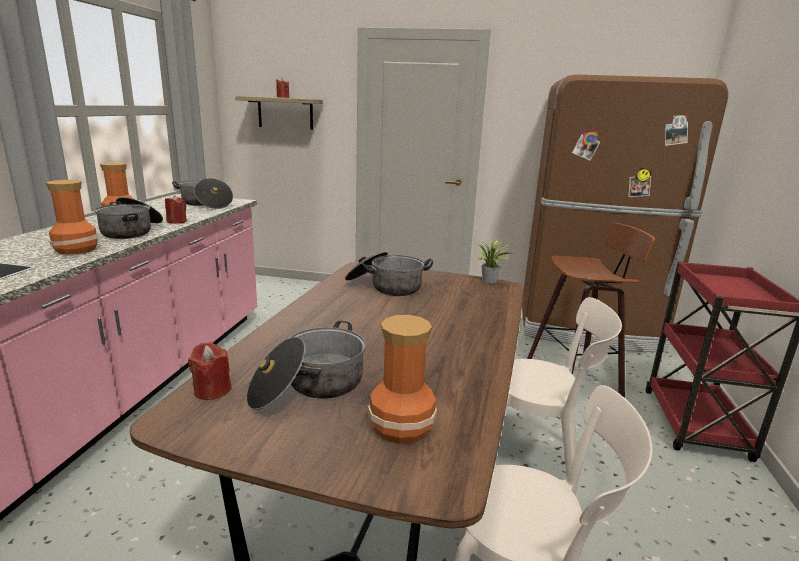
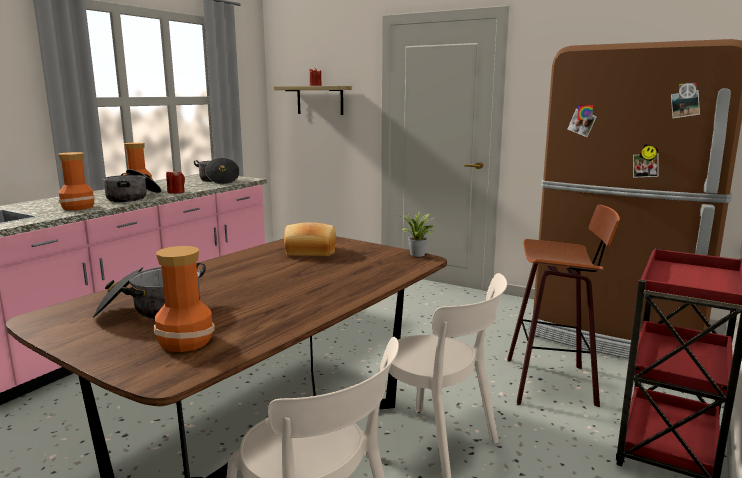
camera: 20 degrees right, 5 degrees down
red candle [188,342,232,400] -> none
cooking pot [345,252,433,296] -> bread [284,222,336,256]

